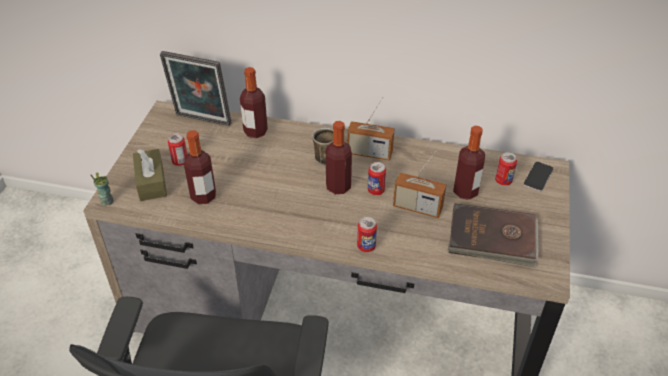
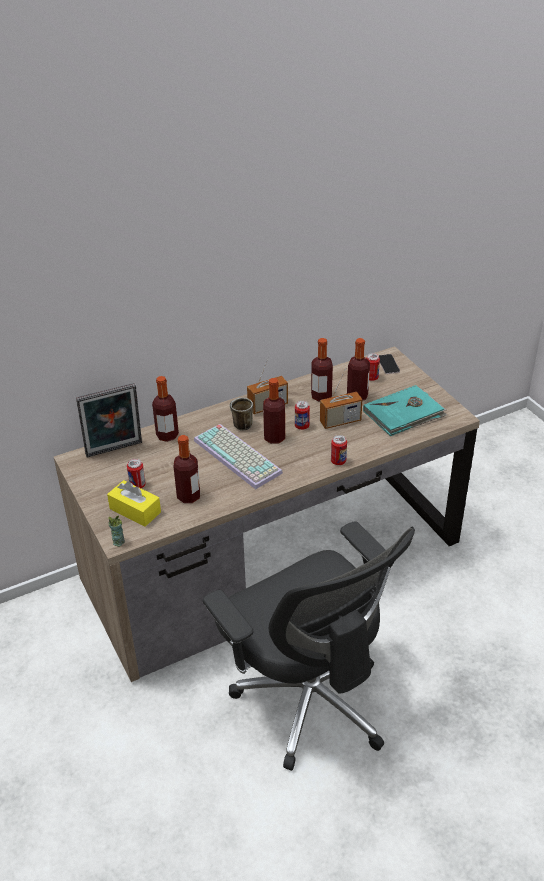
camera: 40 degrees left, 5 degrees down
brown tissue box [133,149,167,201] -> yellow tissue box [107,480,161,527]
brown book [447,203,539,268] -> turquoise book [363,385,447,436]
none -> keyboard [194,424,283,489]
none -> bottle [311,338,333,402]

